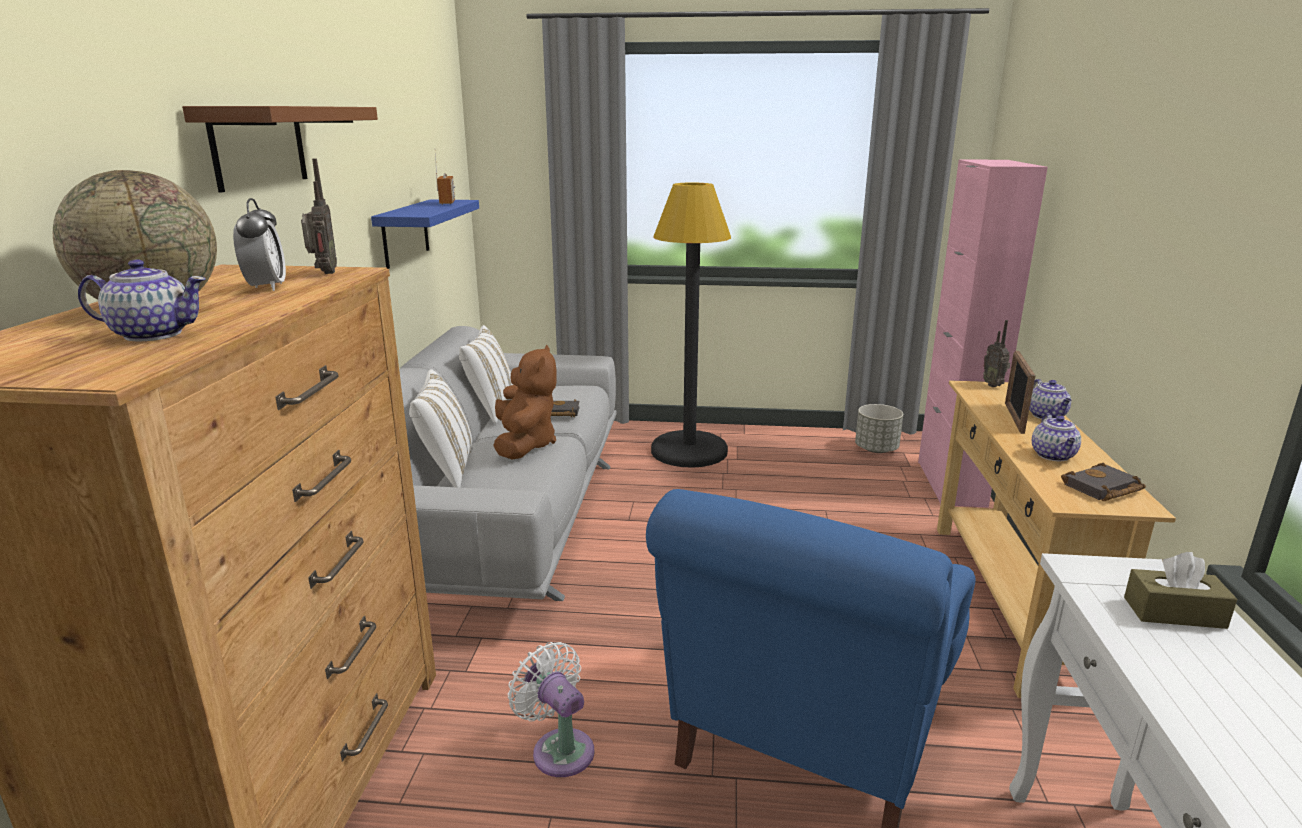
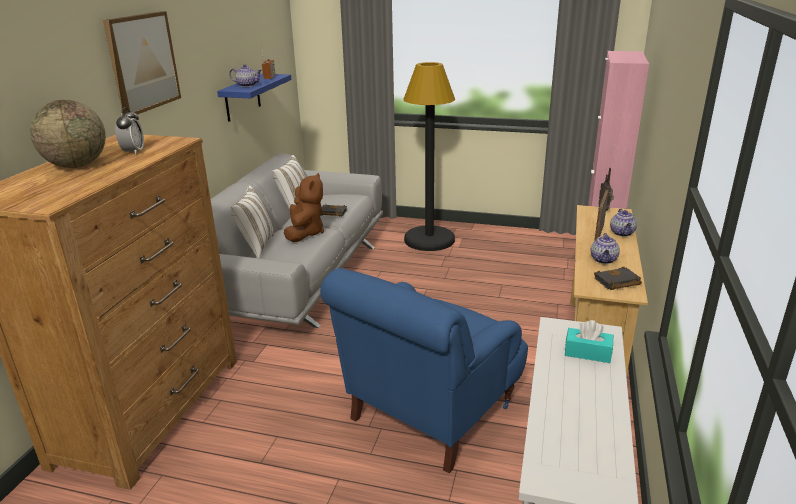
camera: 10 degrees right, 5 degrees up
teapot [78,259,206,341] -> teapot moved to [229,64,262,87]
brown shelf [182,106,378,193] -> picture [103,11,181,115]
radio [301,159,337,274] -> none
white fan [508,642,595,777] -> none
grey planter [855,404,903,453] -> none
brown tissue box [1124,552,1237,629] -> turquoise tissue box [565,320,613,363]

